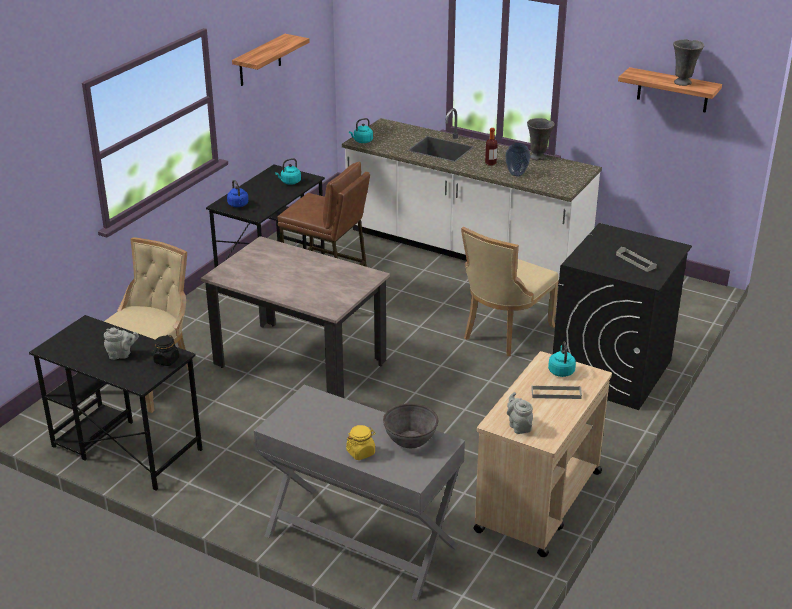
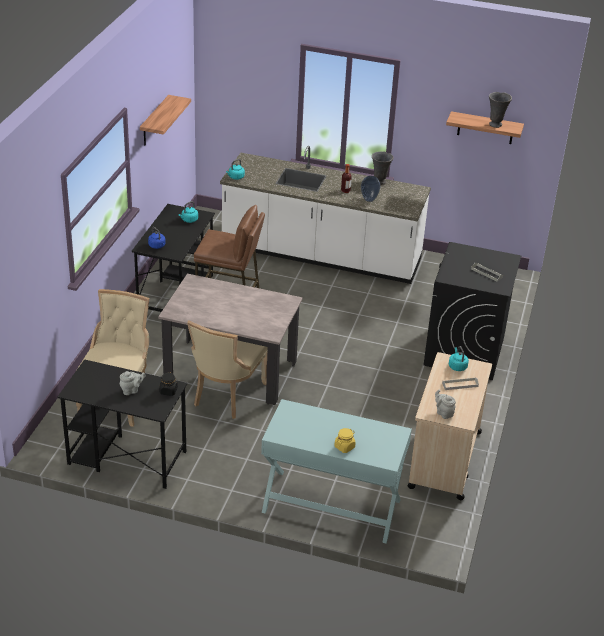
camera: 15 degrees left, 5 degrees up
grey console table [254,385,465,601] -> turquoise console table [261,399,412,543]
grey bowl [383,403,438,448] -> none
beige chair [461,226,559,356] -> beige chair moved to [187,321,268,419]

